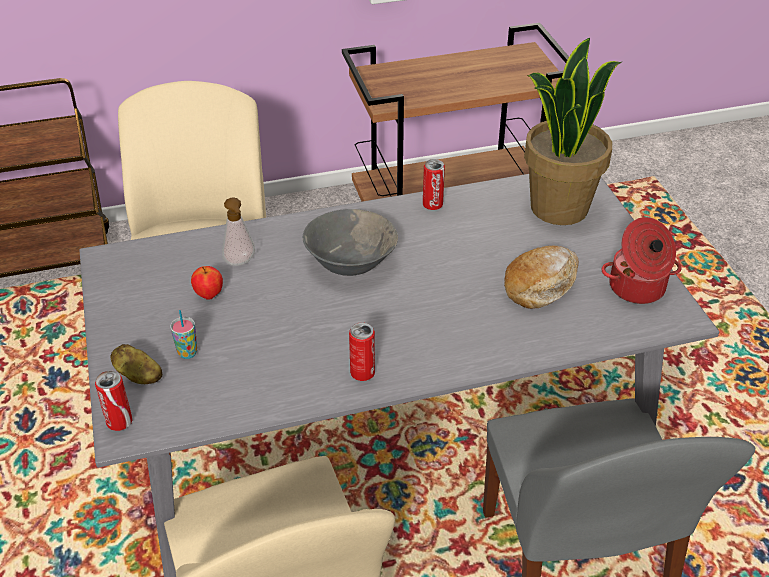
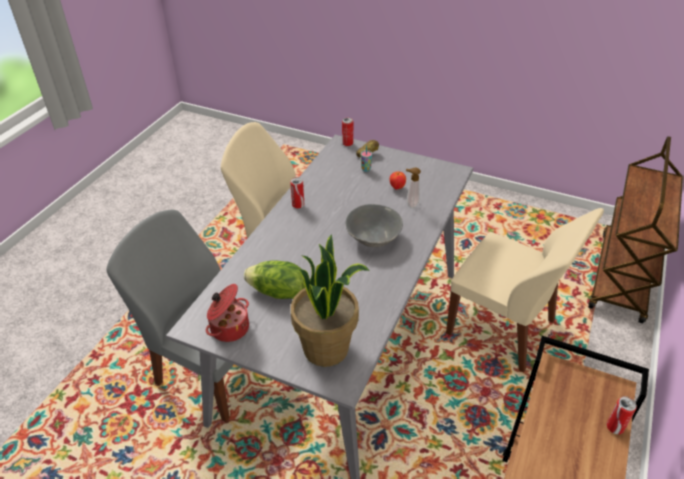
camera: 130 degrees right, 0 degrees up
can [423,159,445,210] -> can moved to [607,396,637,435]
bread [504,246,579,309] -> lettuce [244,260,305,299]

